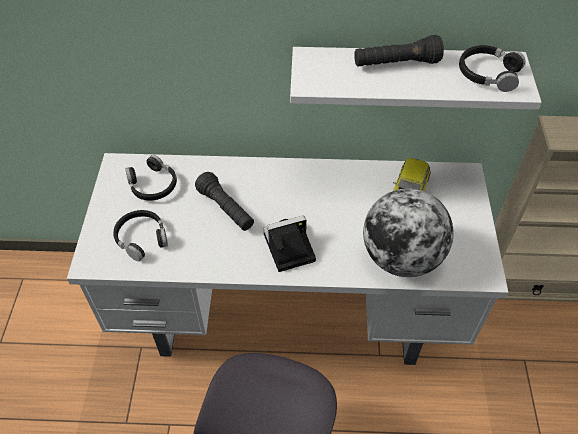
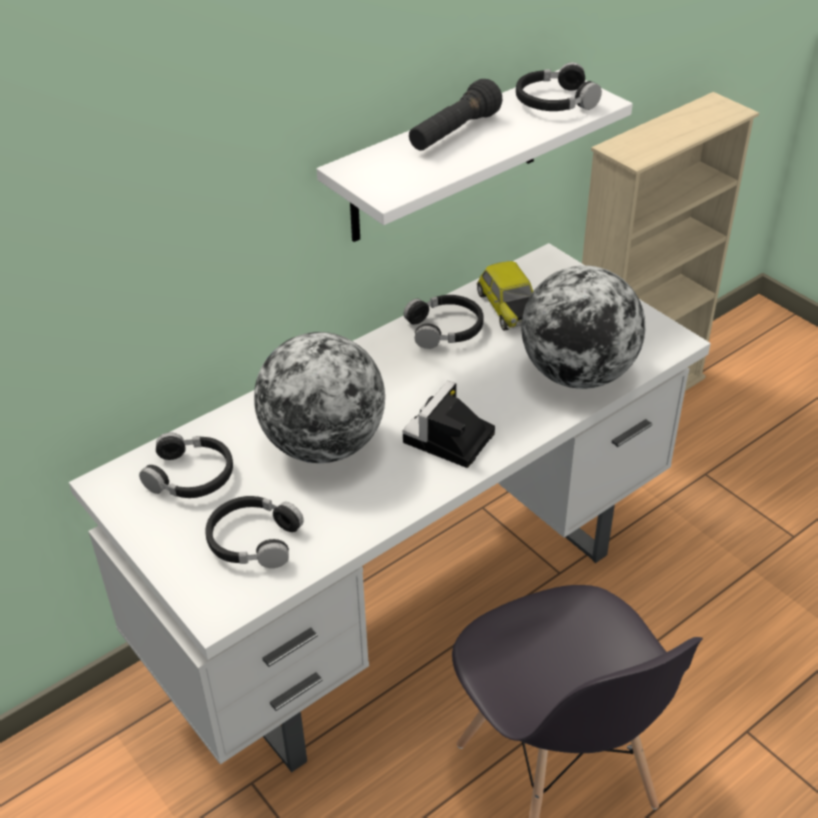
camera: 40 degrees left, 10 degrees down
black flashlight [195,172,254,231] -> globe [254,332,385,463]
none -> black headphones [404,295,484,349]

